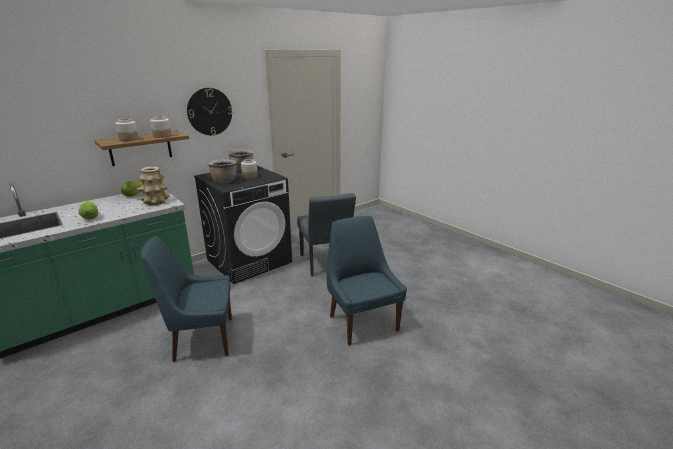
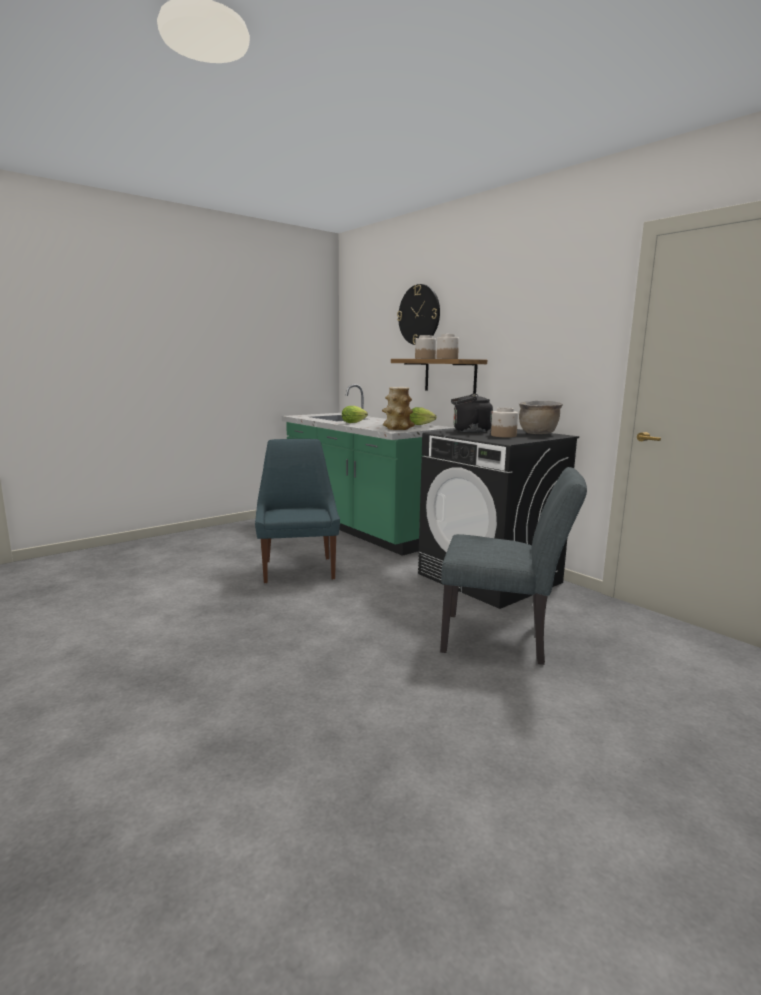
camera: 90 degrees right, 10 degrees down
wall clock [187,88,233,135] -> wall clock moved to [397,284,440,345]
brown cooking pot [208,159,237,184] -> black kettle [451,393,493,433]
grey chair [297,193,356,277] -> grey chair turned 150 degrees counterclockwise [440,467,587,665]
blue chair [327,216,407,345] -> none

